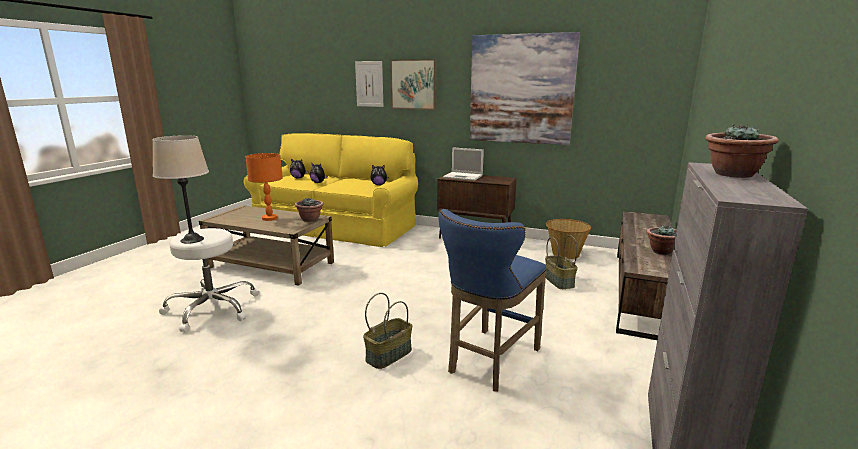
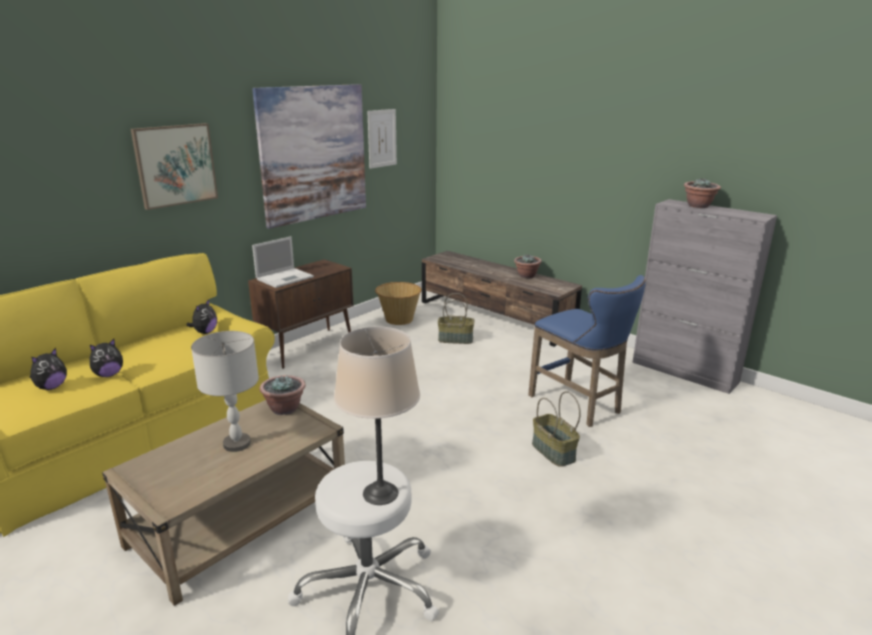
camera: 70 degrees left, 5 degrees up
orange table lamp [245,153,283,221] -> grey table lamp [191,331,259,452]
picture [355,61,383,107] -> picture moved to [367,109,397,169]

